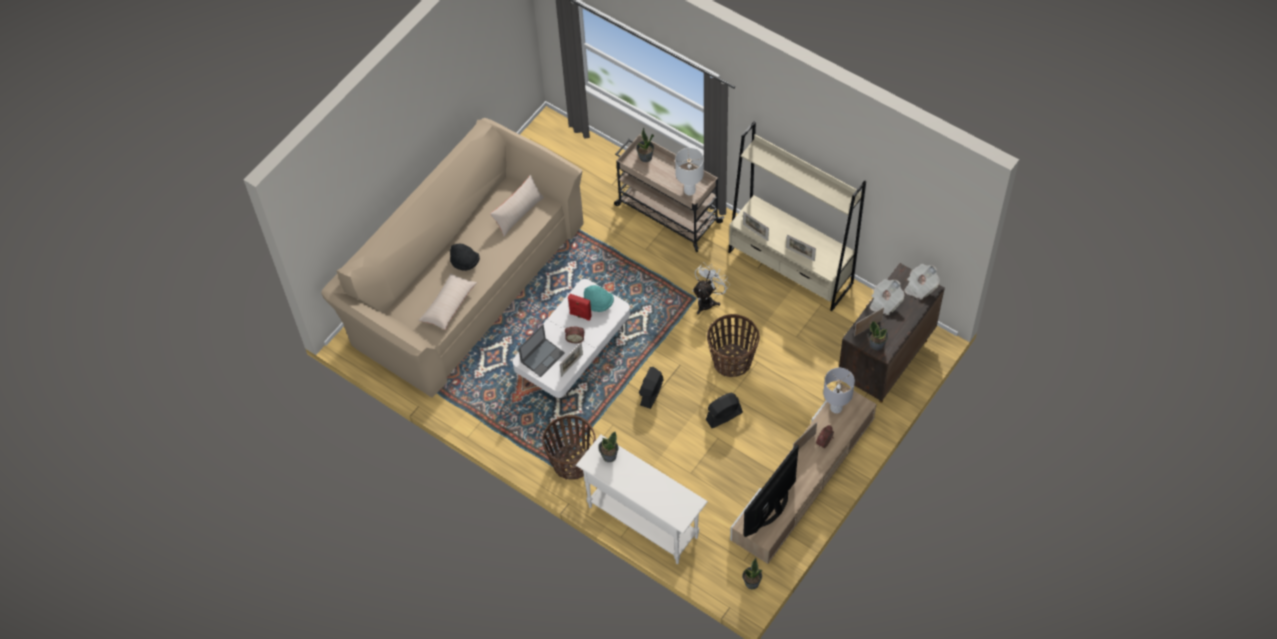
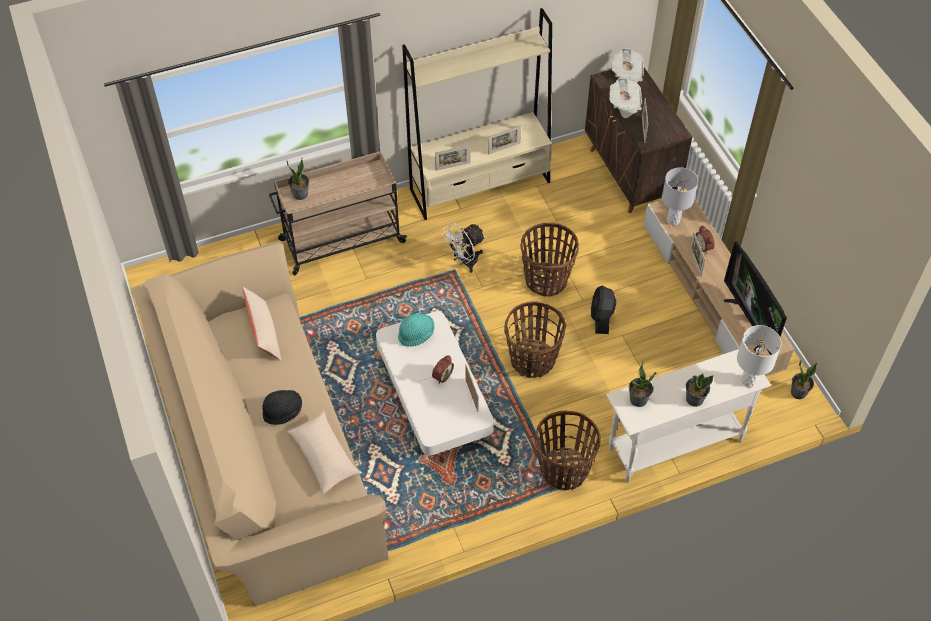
camera: 60 degrees left, 5 degrees down
laptop [518,324,565,377] -> none
red speaker [568,294,592,321] -> none
black fan [639,367,664,409] -> basket [504,301,566,378]
white table lamp [675,148,704,195] -> white table lamp moved to [737,325,782,388]
white fan [692,263,730,315] -> white fan turned 105 degrees counterclockwise [441,223,485,273]
potted plant [869,321,888,351] -> potted plant moved to [686,373,714,407]

